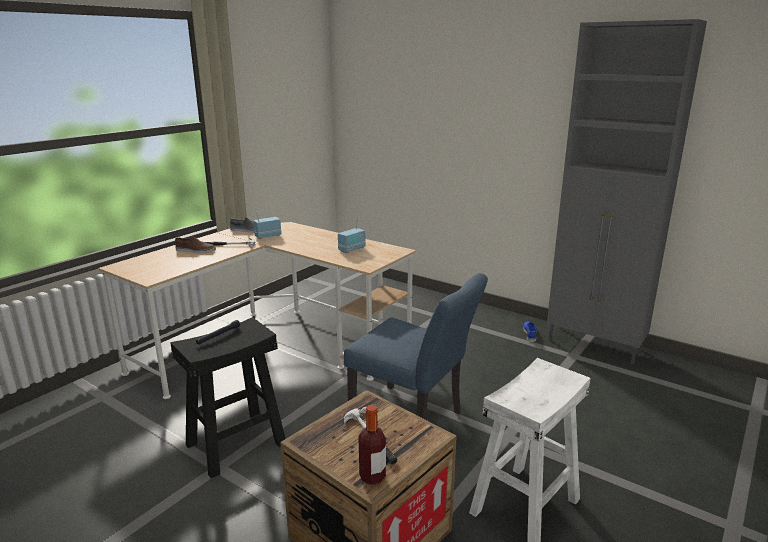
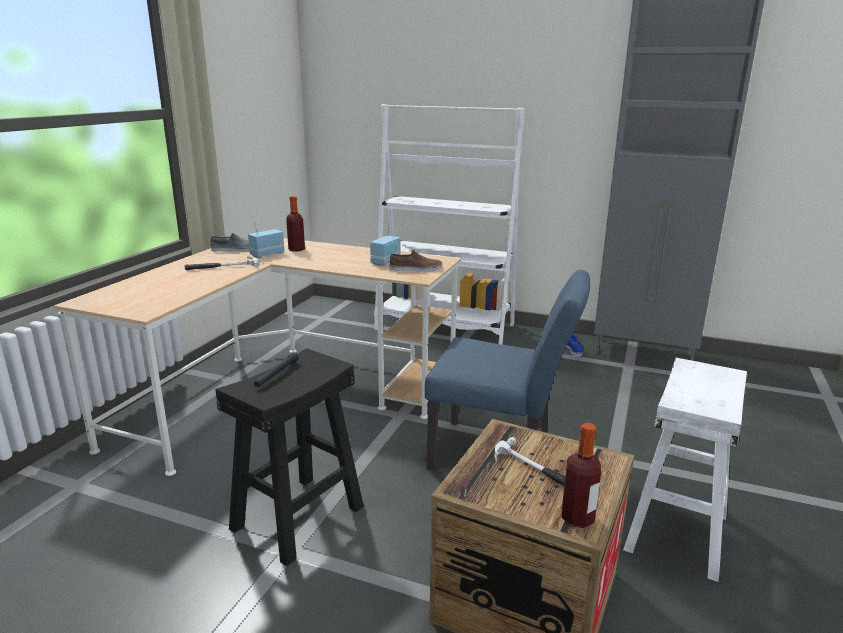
camera: 15 degrees left, 0 degrees up
brown shoe [175,236,216,254] -> brown shoe moved to [390,250,442,272]
none -> bottle [286,196,305,252]
none -> white bookcase [374,104,525,345]

